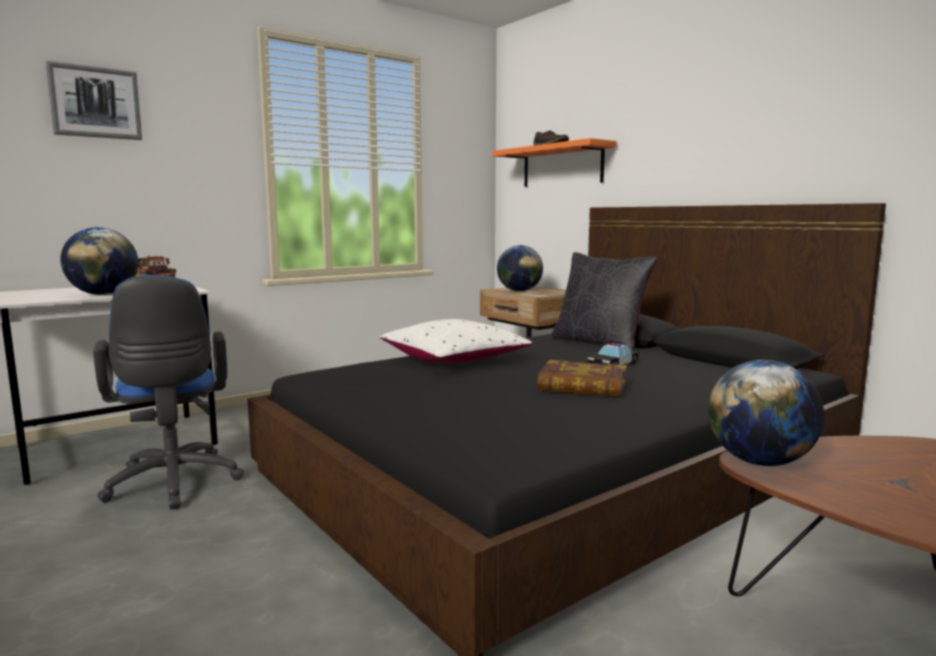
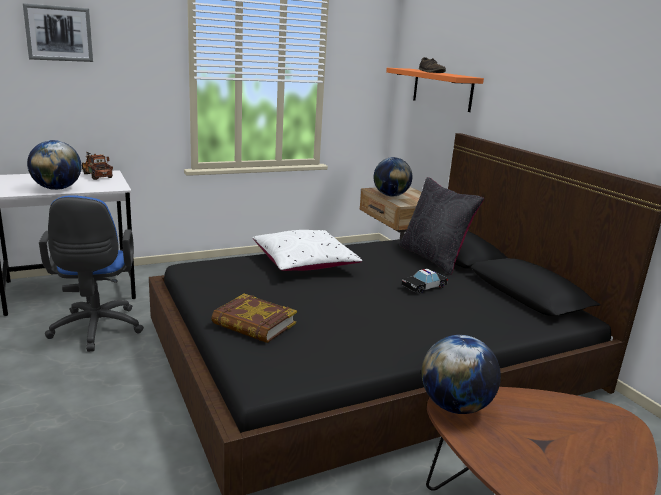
camera: 10 degrees right, 10 degrees up
book [538,360,627,397] -> book moved to [211,294,297,343]

